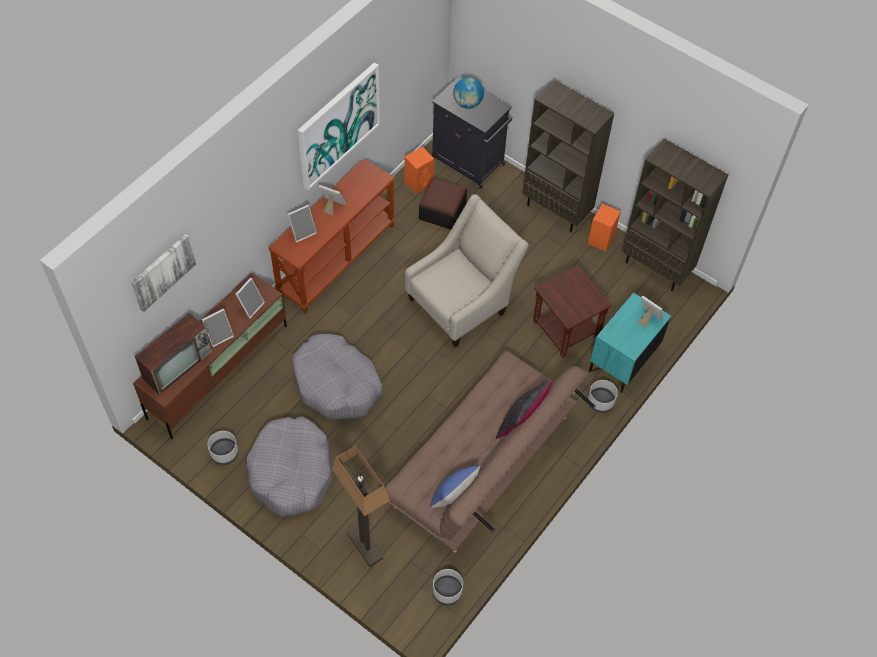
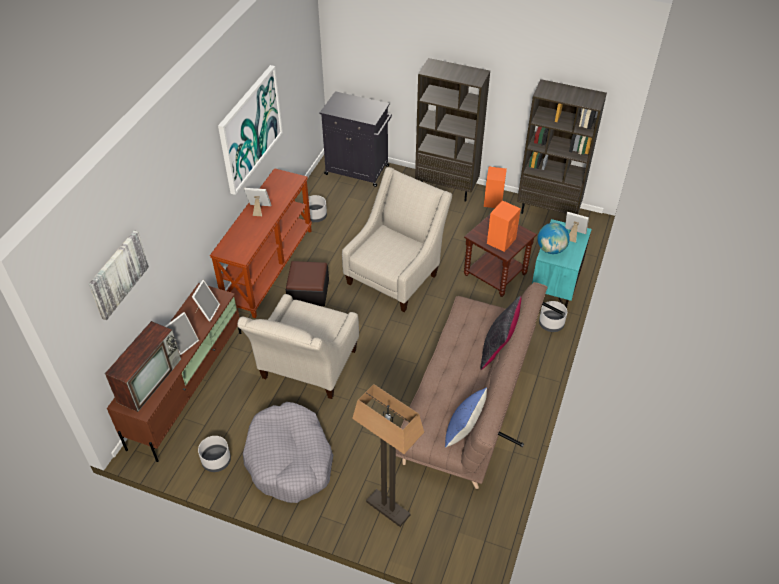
camera: 15 degrees left, 10 degrees down
picture frame [288,205,317,242] -> none
grey dog bed [291,334,383,419] -> beige armchair [237,294,359,399]
orange speaker [405,147,434,194] -> orange speaker moved to [487,200,521,252]
ottoman [419,178,467,229] -> ottoman moved to [286,261,329,306]
grey planter [433,569,463,605] -> grey planter moved to [308,195,327,222]
globe [453,77,484,109] -> globe moved to [538,223,570,254]

